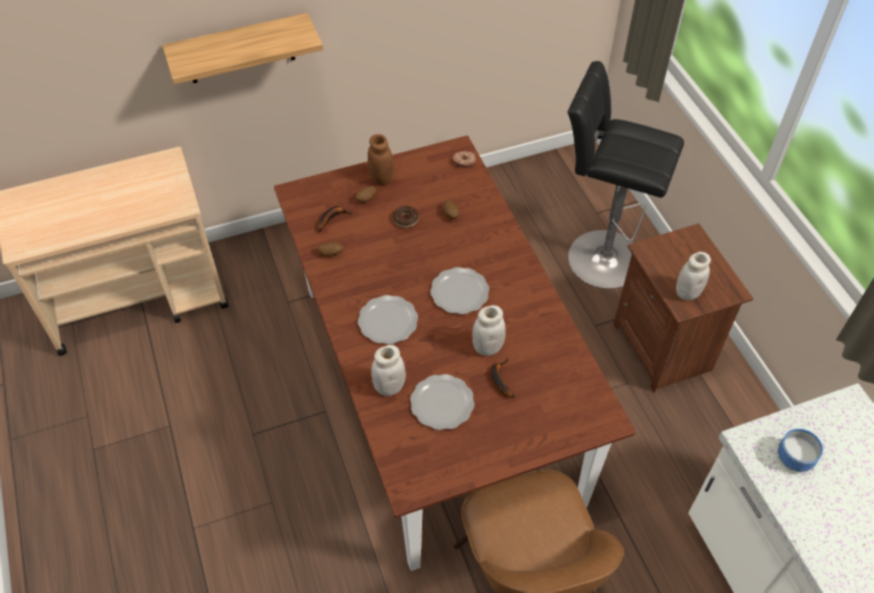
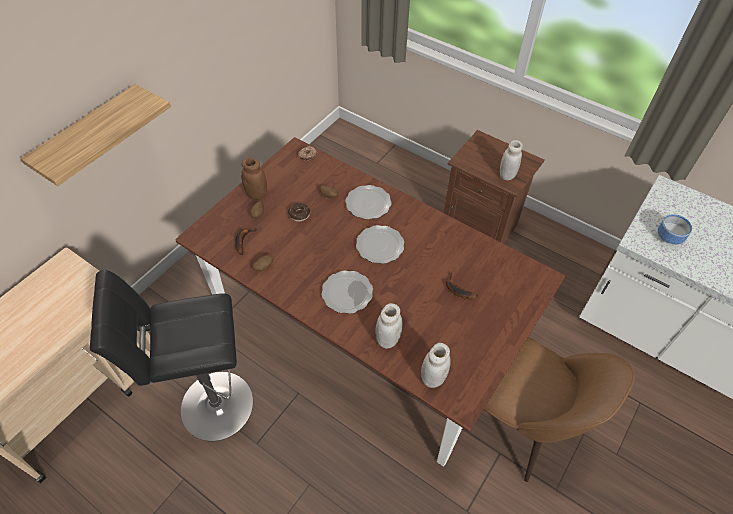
camera: 35 degrees left, 0 degrees up
plate [410,374,475,430] -> plate moved to [345,185,392,219]
white jar [472,305,506,356] -> white jar moved to [421,343,451,388]
black stool [567,61,684,289] -> black stool moved to [90,270,253,441]

